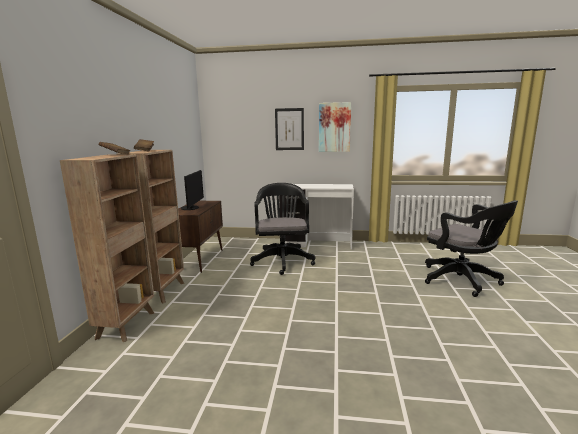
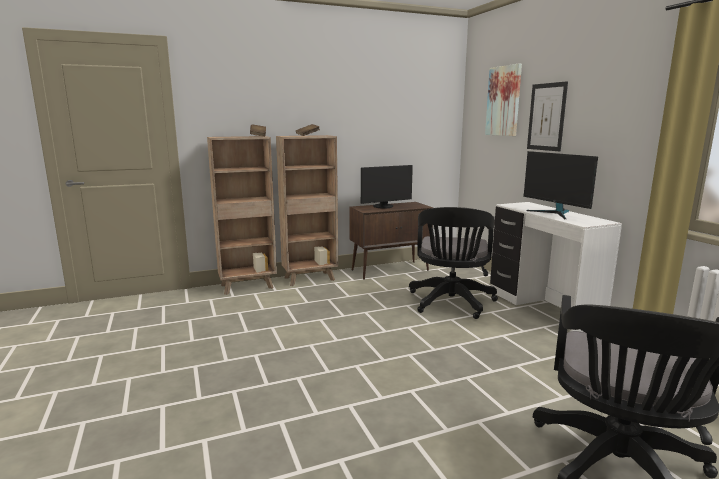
camera: 60 degrees right, 0 degrees up
black office chair [250,183,315,275] -> black office chair turned 135 degrees clockwise [409,207,498,319]
picture [319,102,351,152] -> picture moved to [485,64,522,136]
none -> monitor [523,151,598,219]

